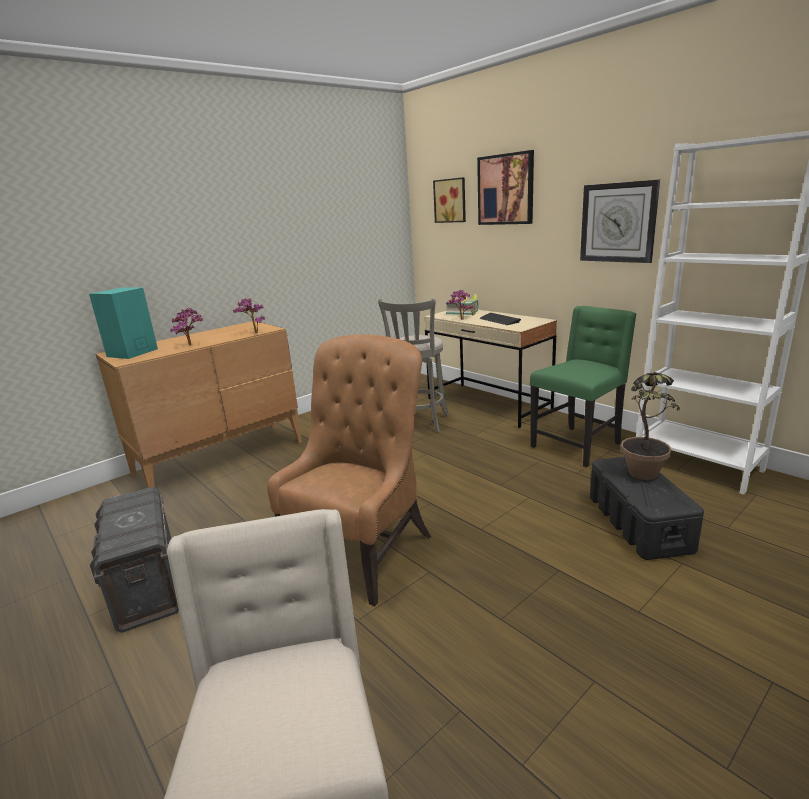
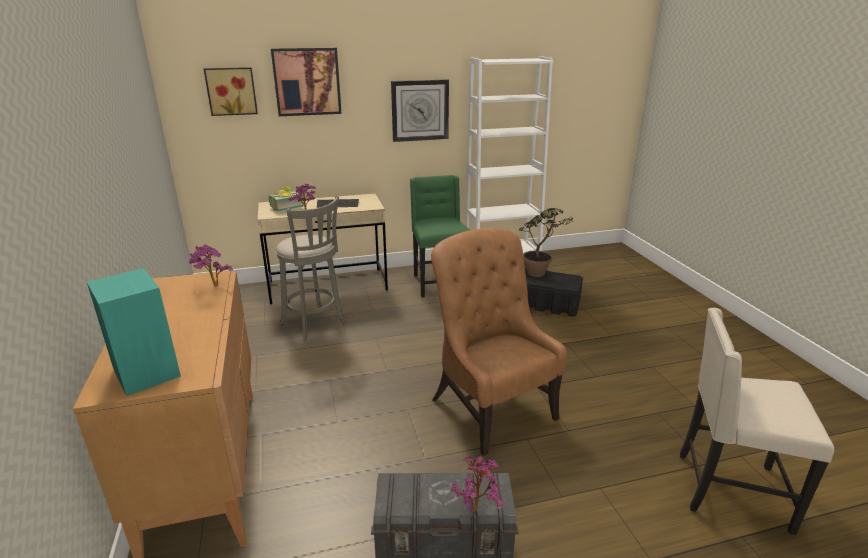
camera: 65 degrees left, 5 degrees up
potted plant [170,308,203,345] -> potted plant moved to [451,456,504,512]

